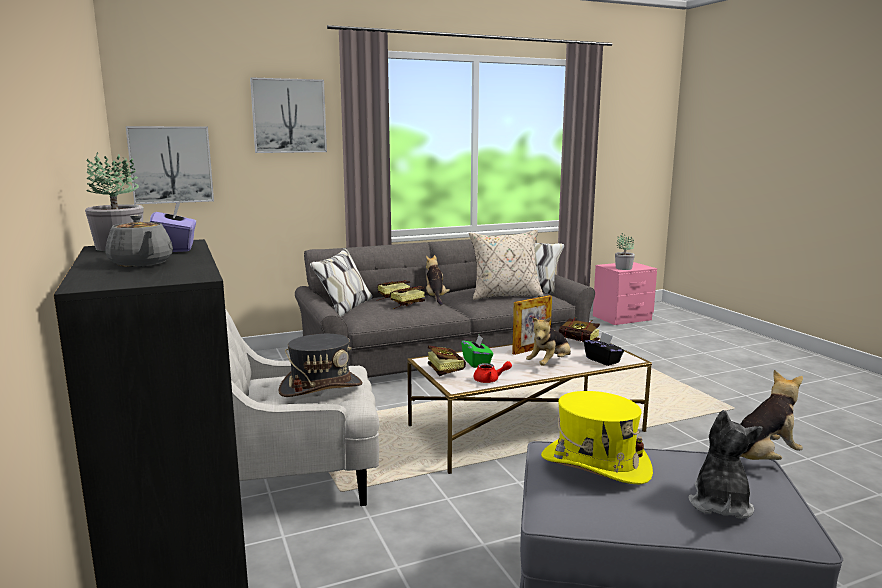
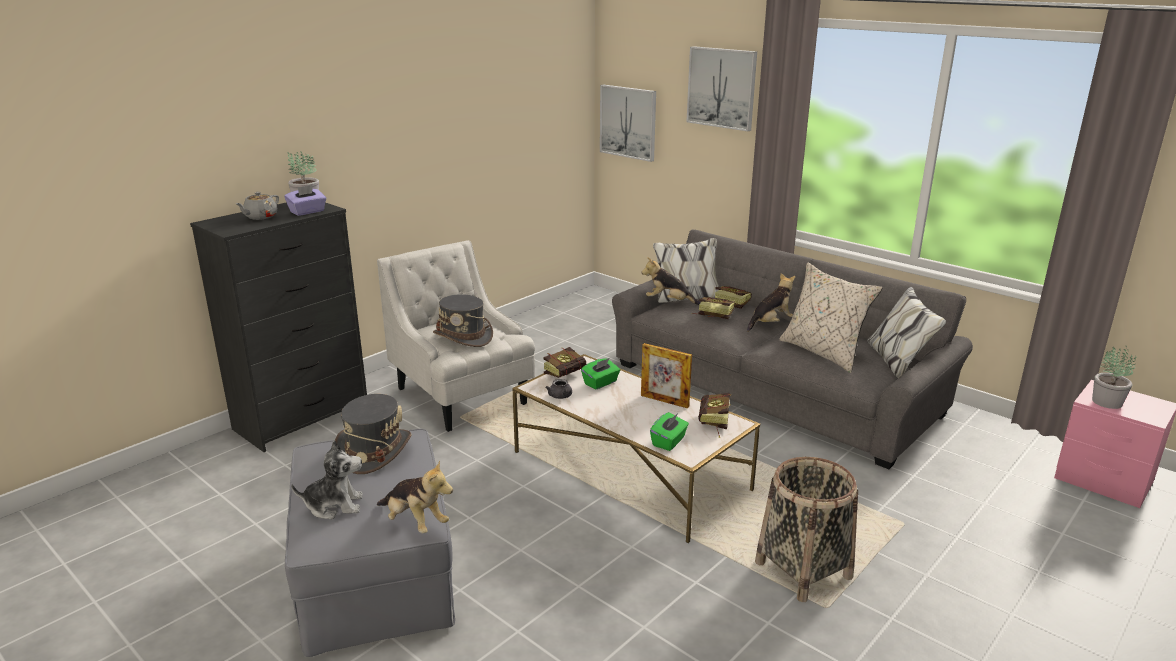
camera: 65 degrees right, 10 degrees up
red teapot [474,361,512,383] -> grey teapot [546,379,572,399]
plush toy [526,317,571,366] -> plush toy moved to [641,257,700,305]
yellow hat [541,391,653,484] -> grey hat [335,394,412,474]
black tissue box [584,332,624,366] -> green tissue box [650,412,689,451]
none -> basket [755,457,858,602]

